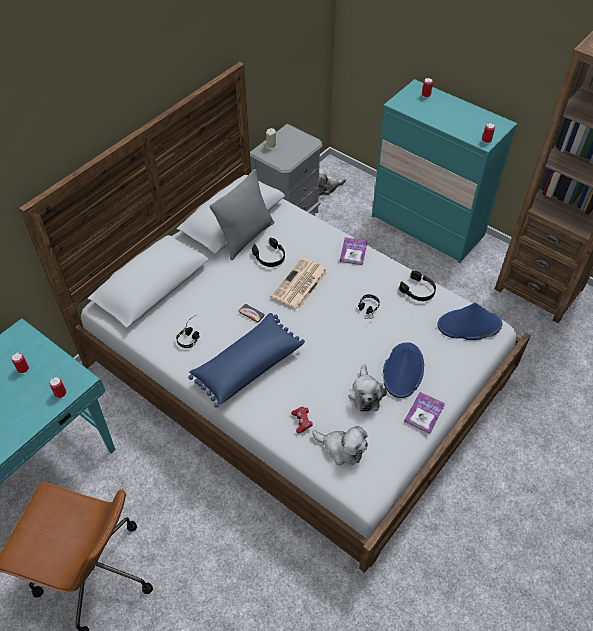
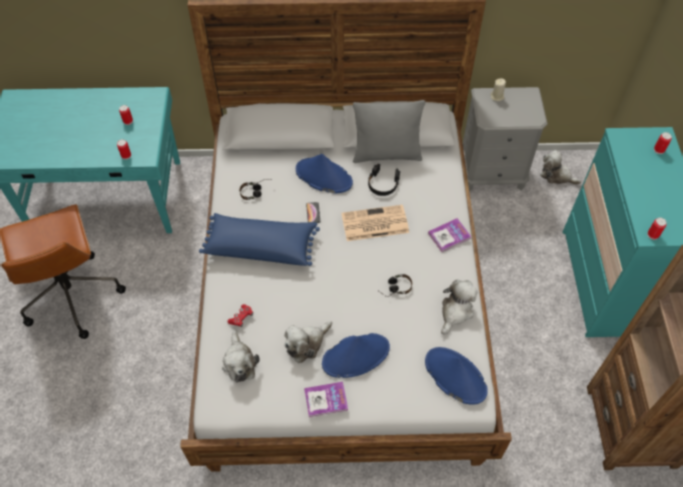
camera: 50 degrees right, 5 degrees up
black headphones [399,271,436,301] -> plush toy [441,279,477,334]
none -> blue hat [296,154,353,193]

